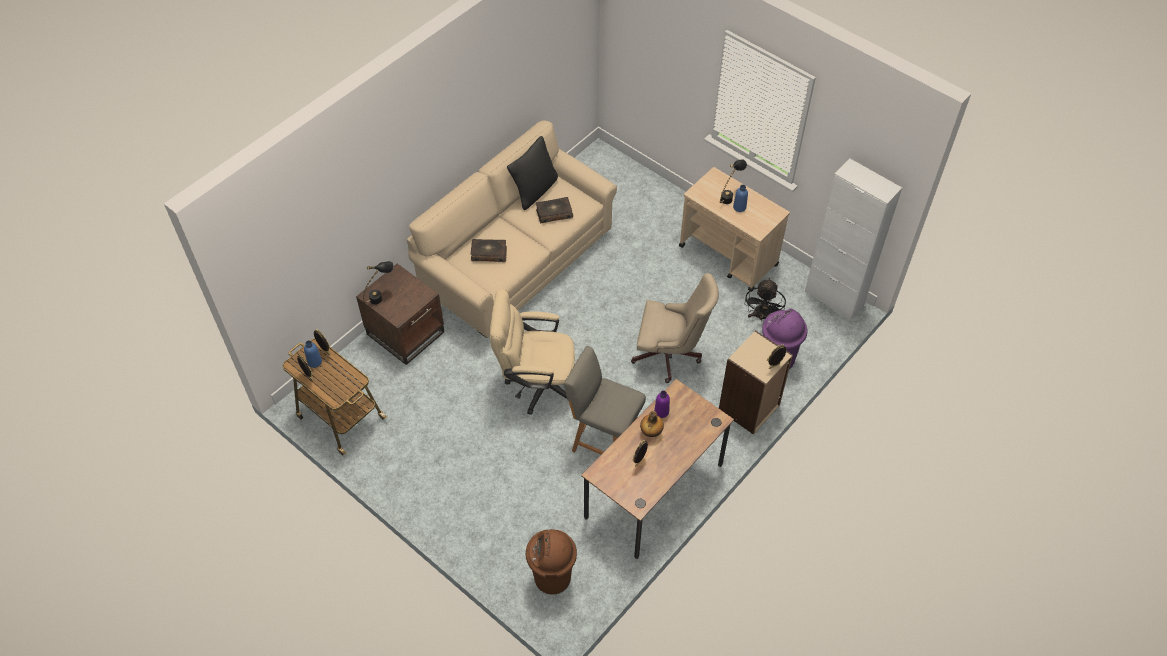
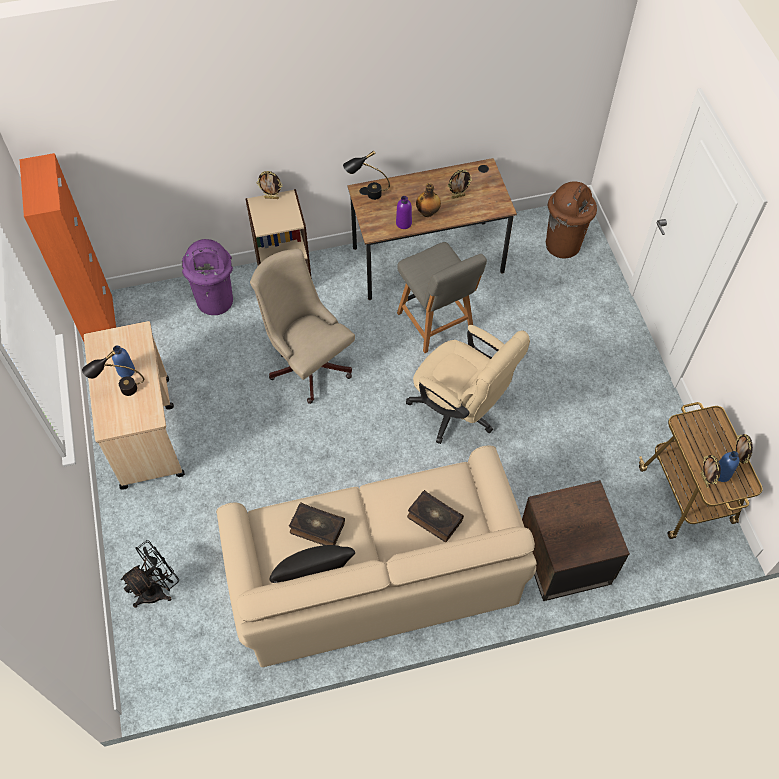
camera: 145 degrees left, 5 degrees up
black table lamp [363,261,394,305] -> black table lamp moved to [343,151,390,200]
black fan [745,278,786,321] -> black fan moved to [121,540,179,608]
white cabinet [805,159,902,320] -> orange cabinet [19,153,116,342]

